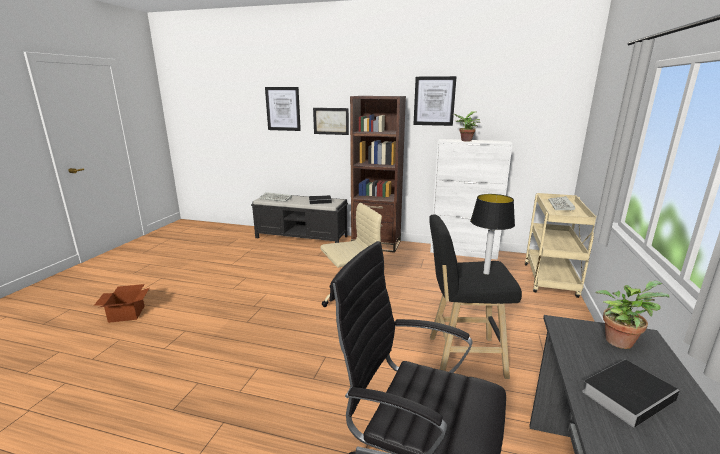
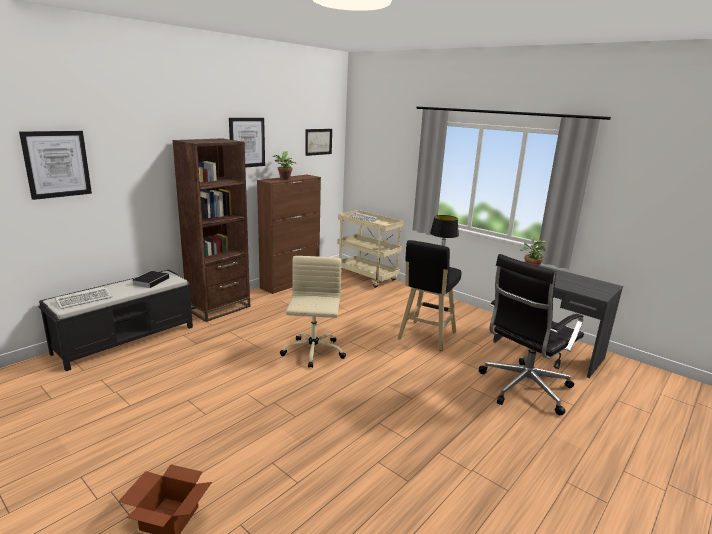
camera: 65 degrees left, 0 degrees up
picture [313,108,349,135] -> picture moved to [305,129,332,156]
white cabinet [430,139,513,260] -> brown cabinet [257,175,321,294]
book [582,360,680,428] -> none

